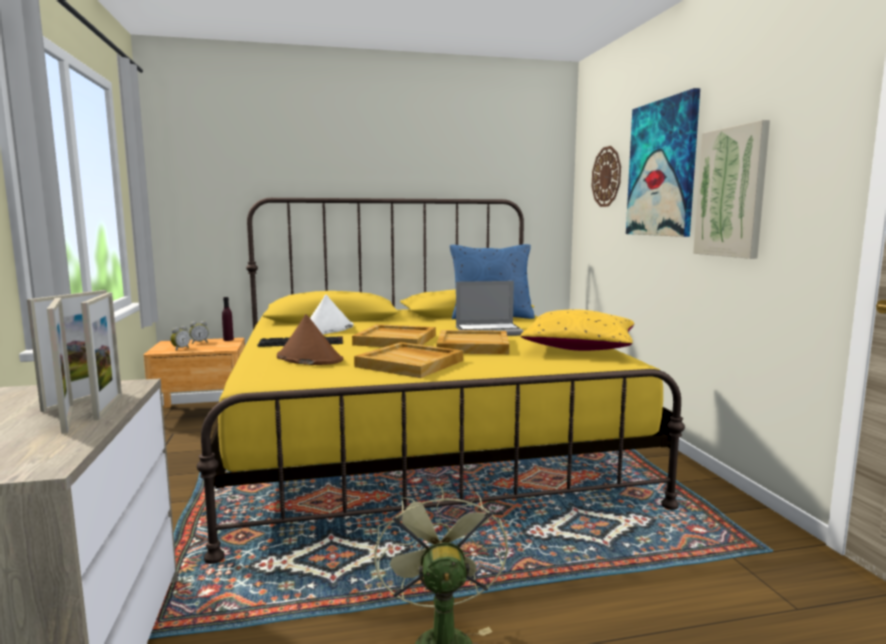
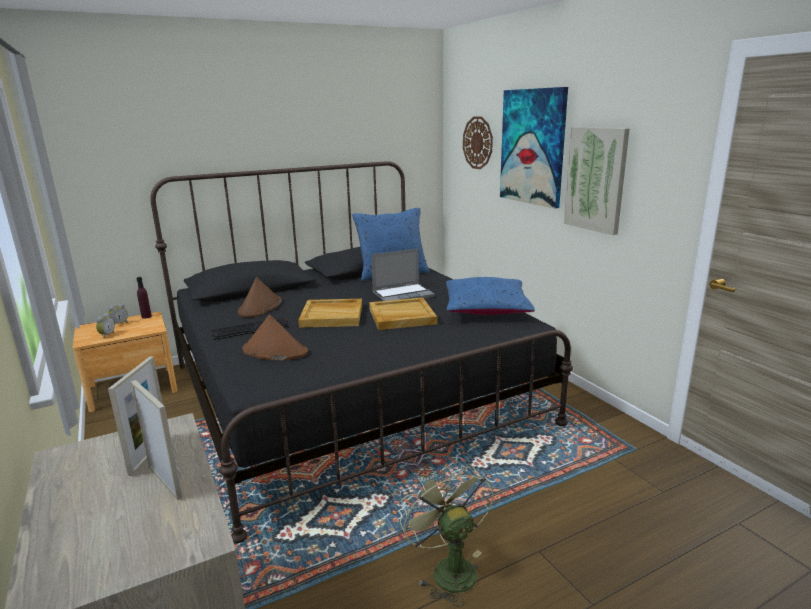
camera: 15 degrees left, 10 degrees up
picture frame [81,292,122,420] -> none
yellow bed [197,198,685,564] -> black bed [150,161,573,543]
white hat [310,294,354,334] -> brown hat [238,277,282,318]
beige tray [354,342,463,378] -> none
yellow pillow [521,309,634,351] -> blue pillow [446,277,535,315]

